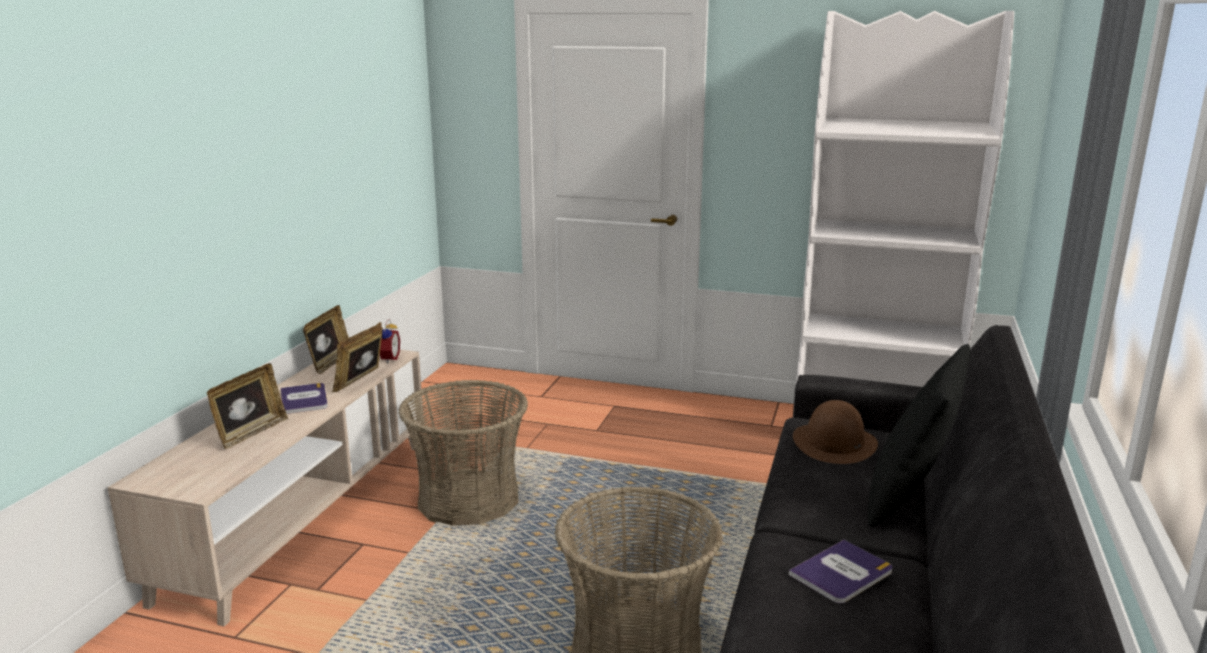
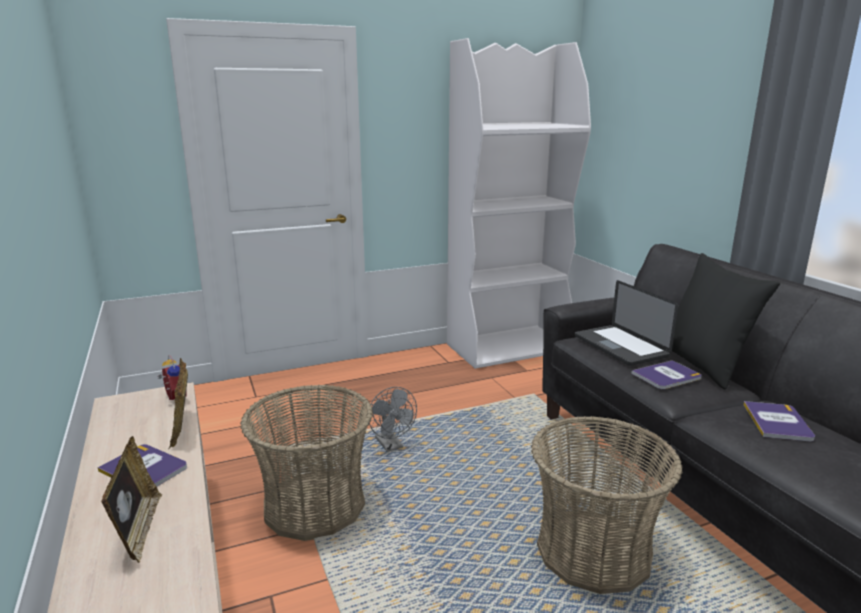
camera: 40 degrees left, 0 degrees up
picture frame [303,305,349,374] -> none
brown hat [793,400,878,464] -> laptop [575,280,678,366]
none -> grey fan [369,387,417,452]
none -> book [631,360,702,389]

